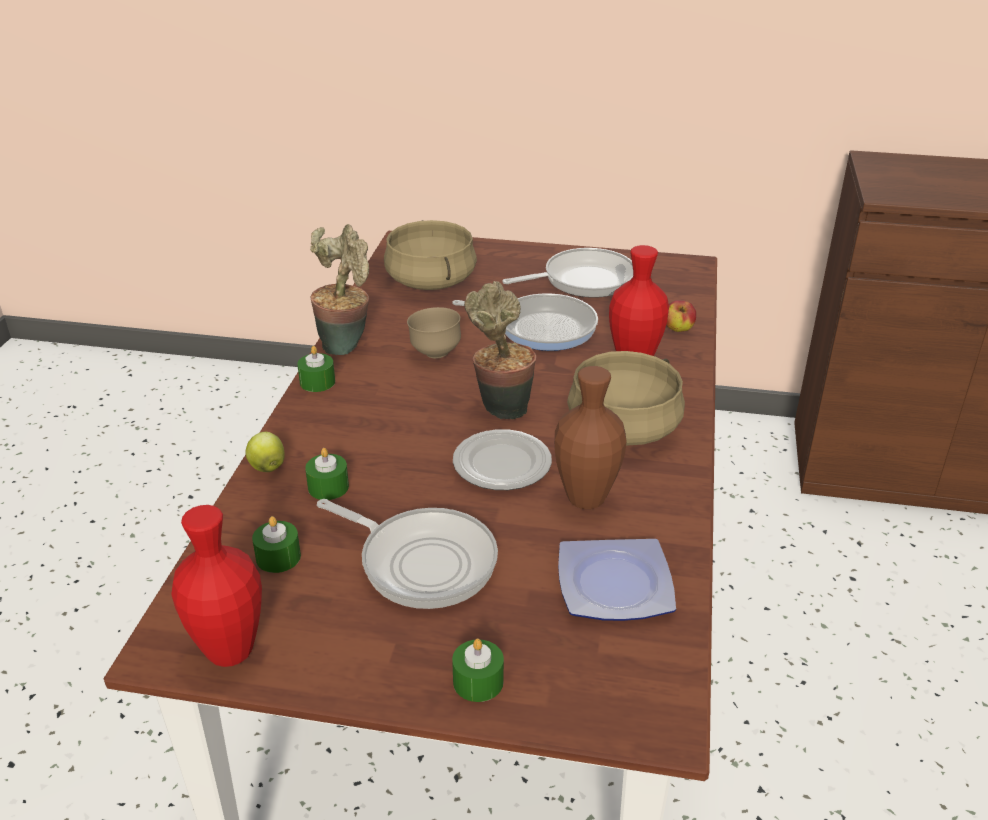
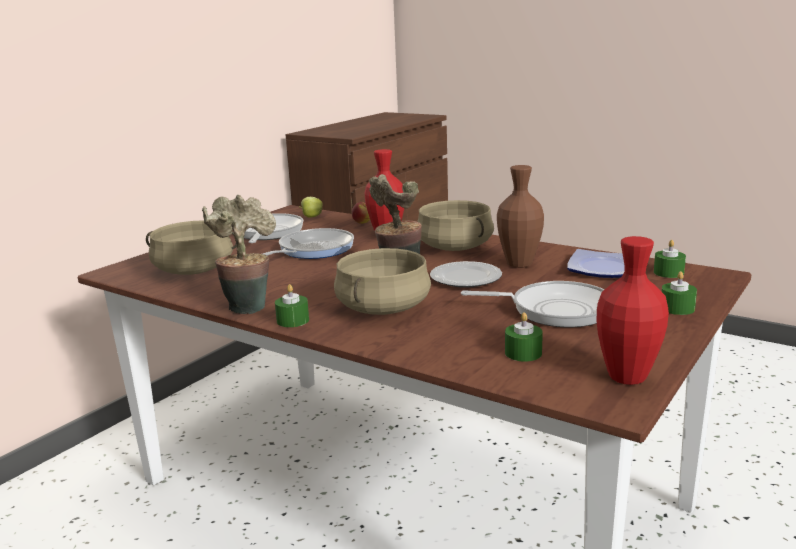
camera: 65 degrees left, 15 degrees down
apple [246,432,285,472] -> apple moved to [299,197,323,218]
green candle [305,448,349,500] -> green candle moved to [654,240,686,278]
frying pan [317,499,498,609] -> frying pan turned 45 degrees clockwise [461,281,605,327]
brown bowl [407,307,461,359] -> none
none -> beige cooking pot [334,248,431,315]

